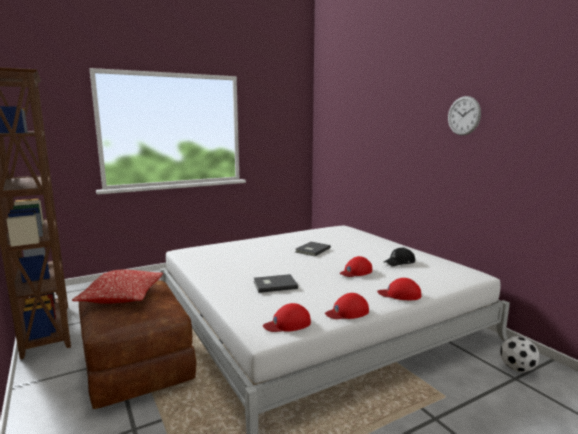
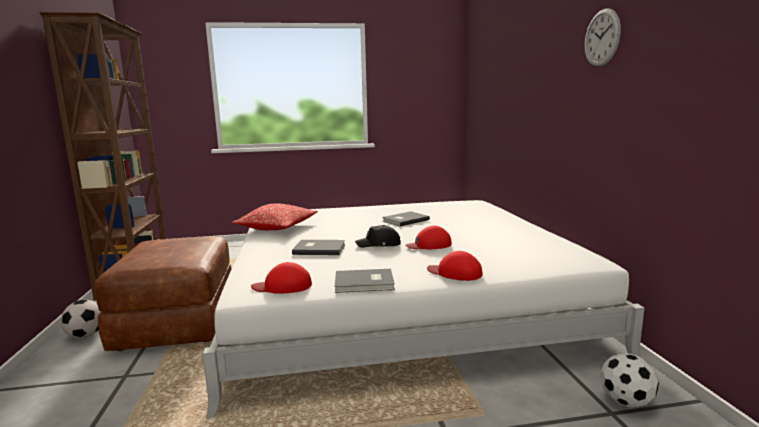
camera: 20 degrees right, 0 degrees up
pillow [72,270,163,304] -> pillow moved to [232,203,318,230]
red cap [325,293,369,319] -> grey book [335,269,395,293]
black cap [384,248,415,266] -> black cap moved to [355,225,401,248]
none -> football [61,300,101,338]

